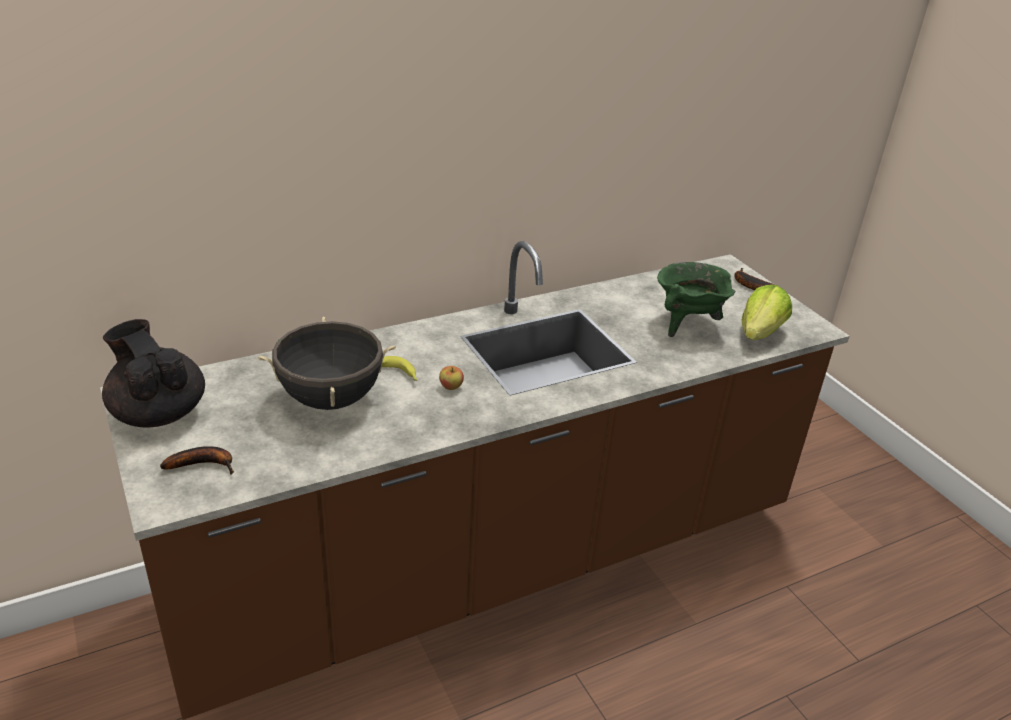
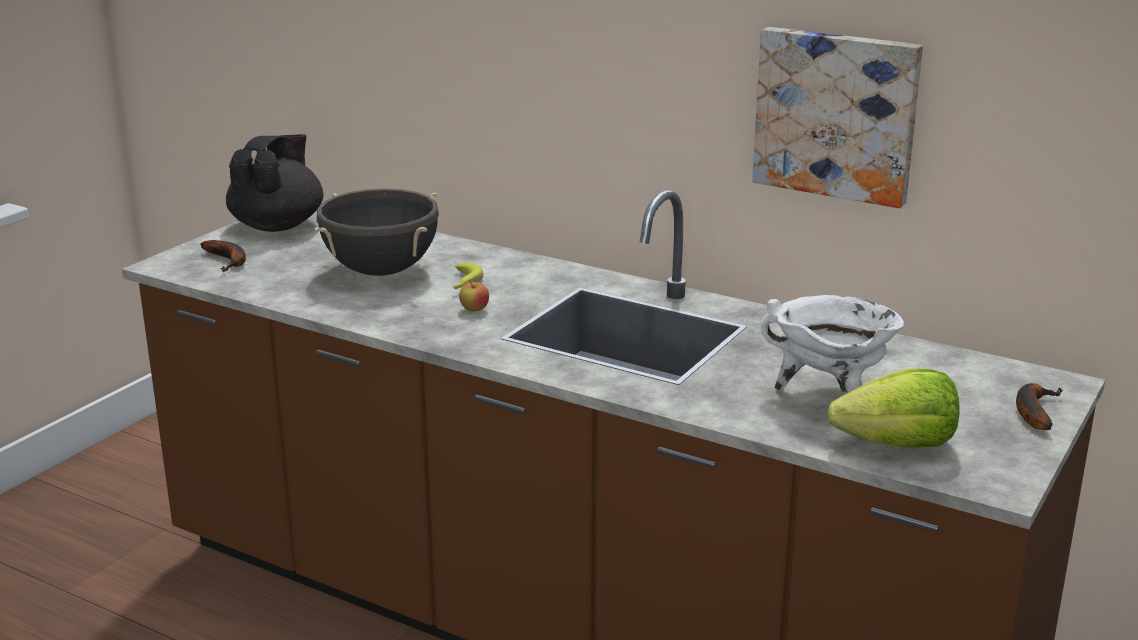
camera: 60 degrees right, 10 degrees down
green cooking pot [657,262,735,337] -> white cooking pot [761,295,904,394]
none -> picture [752,27,923,208]

